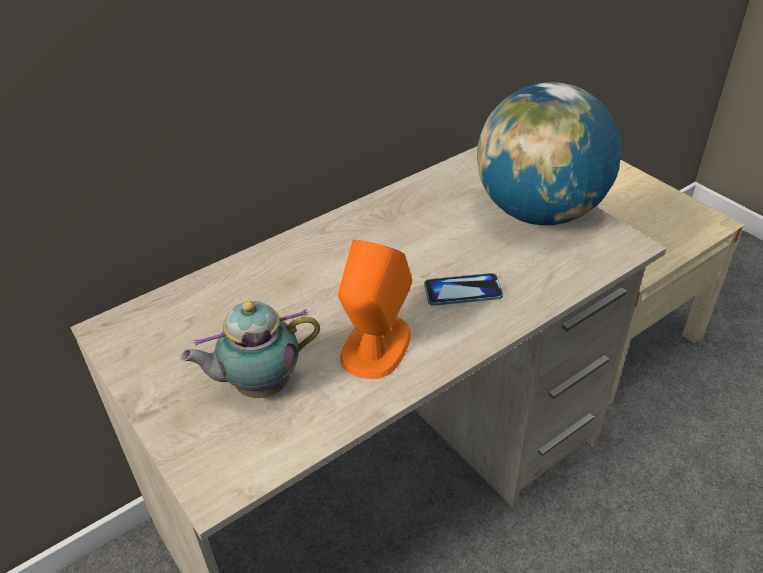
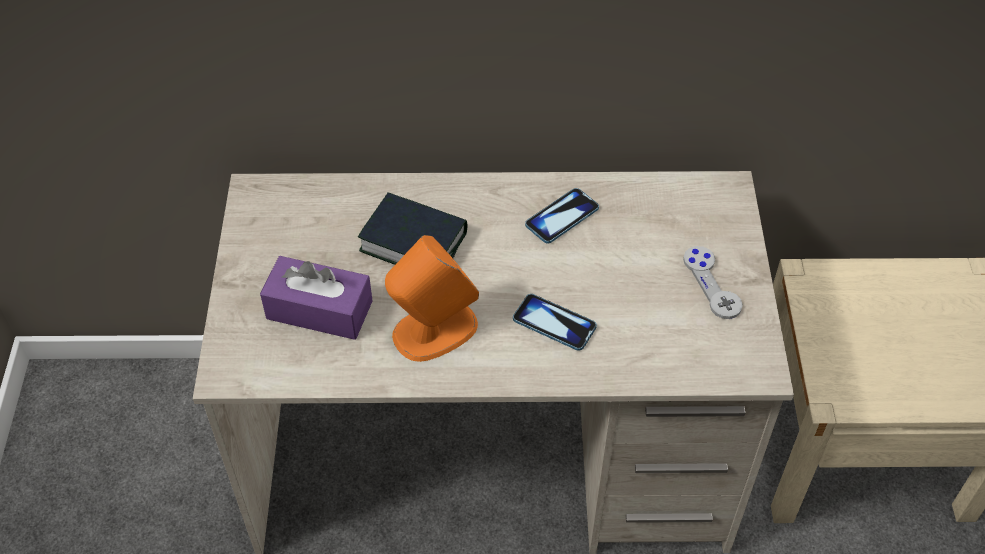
camera: 35 degrees right, 10 degrees up
teapot [180,301,320,398] -> purple tissue box [260,256,373,340]
globe [477,82,621,225] -> grey game controller [683,246,743,319]
none -> book [358,192,467,265]
none -> phone [525,188,599,244]

